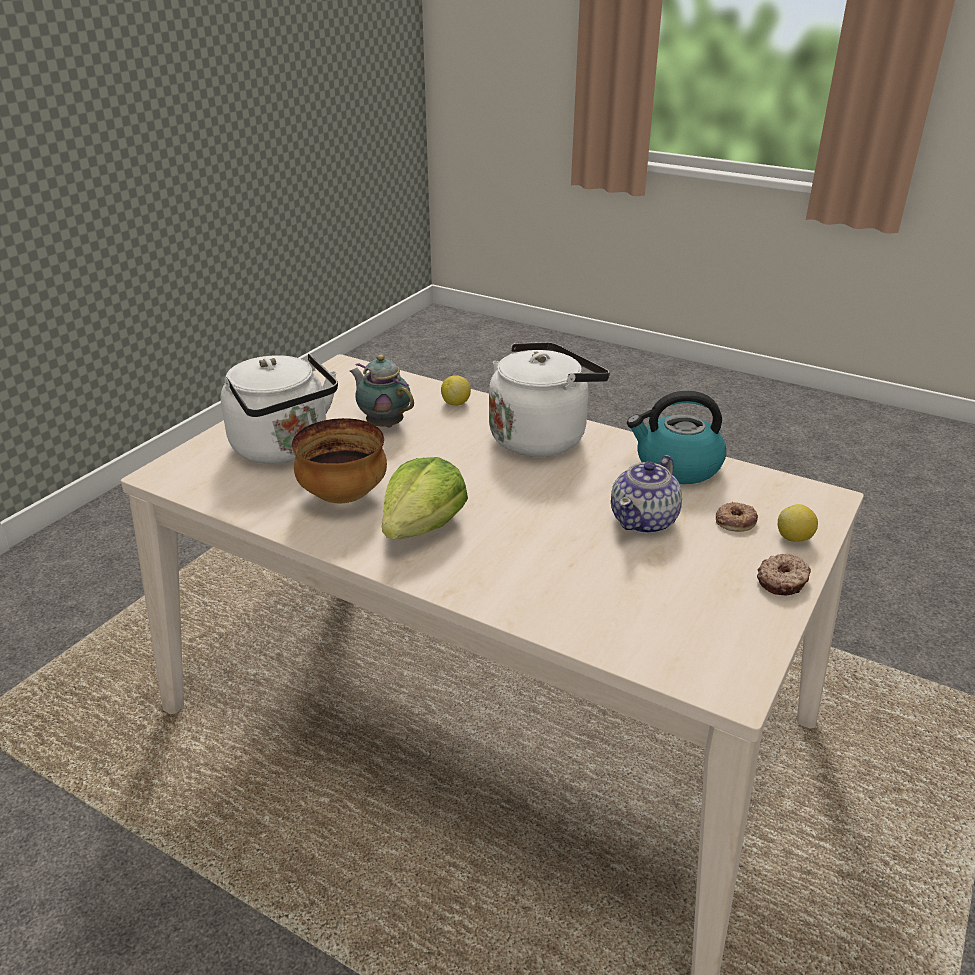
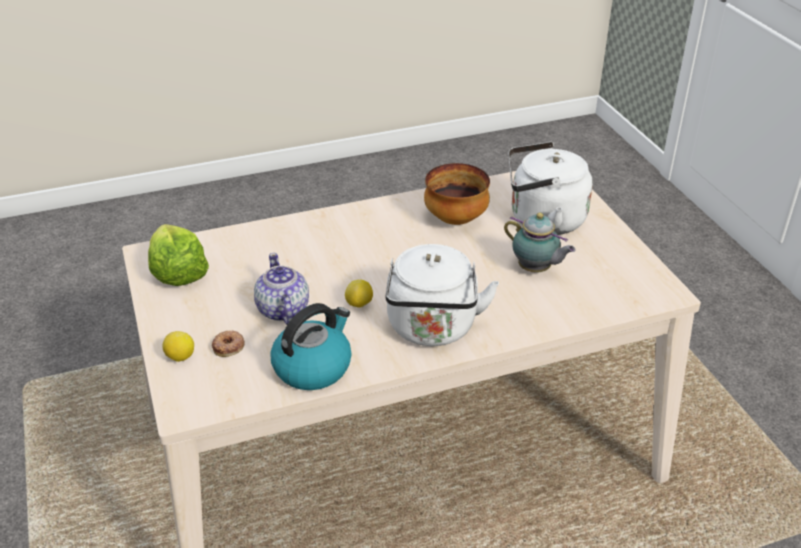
camera: 130 degrees right, 5 degrees up
teapot [350,355,414,428] -> teapot turned 45 degrees clockwise [504,212,576,272]
lettuce [382,457,468,540] -> lettuce moved to [148,224,209,286]
lemon [441,375,471,406] -> lemon moved to [345,280,373,308]
donut [757,554,811,595] -> none

